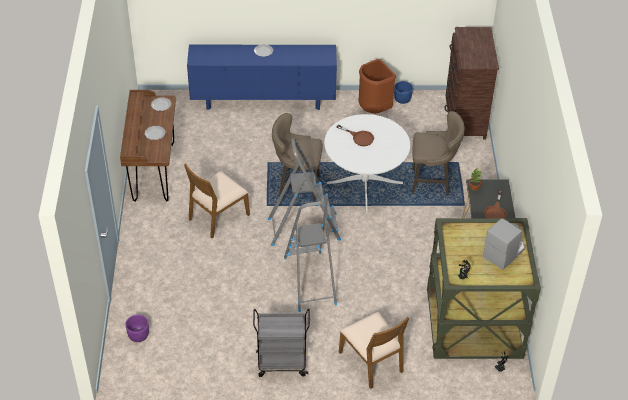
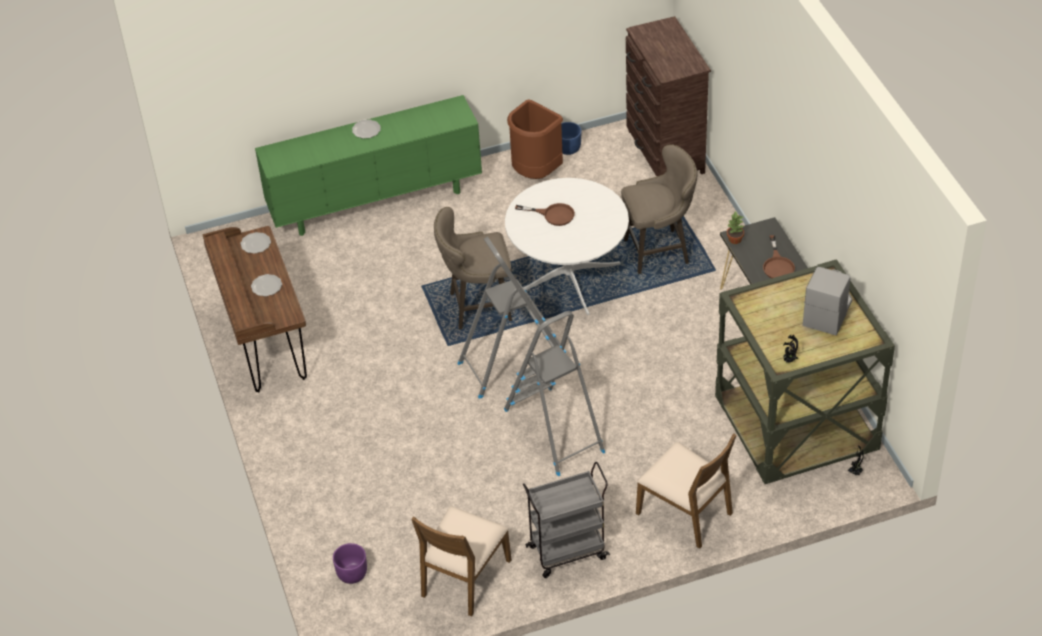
camera: 15 degrees left, 0 degrees up
brown chair [184,163,250,238] -> brown chair moved to [411,506,512,617]
blue cabinet [187,45,337,110] -> green cabinet [255,95,482,236]

